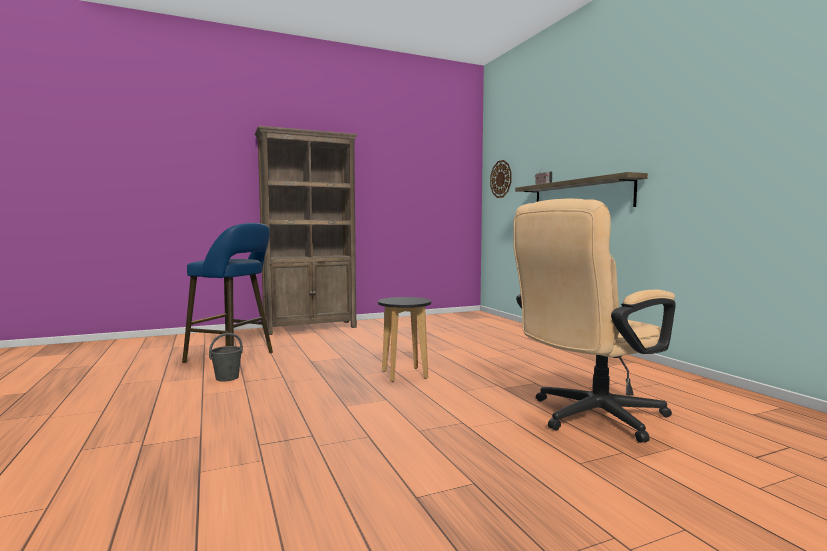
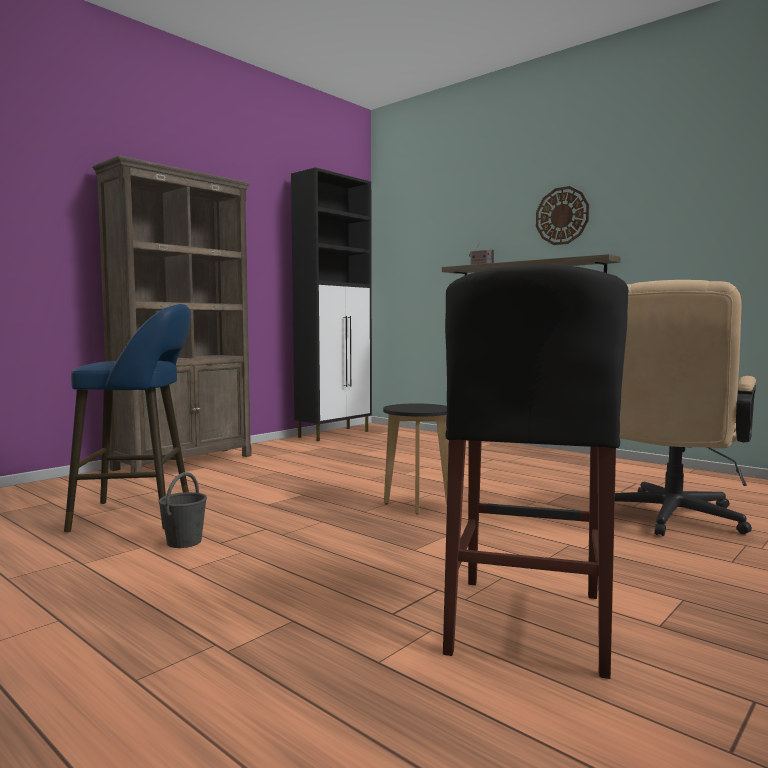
camera: 25 degrees left, 0 degrees up
wall clock [490,160,512,198] -> wall clock moved to [536,186,589,245]
none -> black cabinet [291,167,372,441]
none -> black stool [443,265,628,679]

